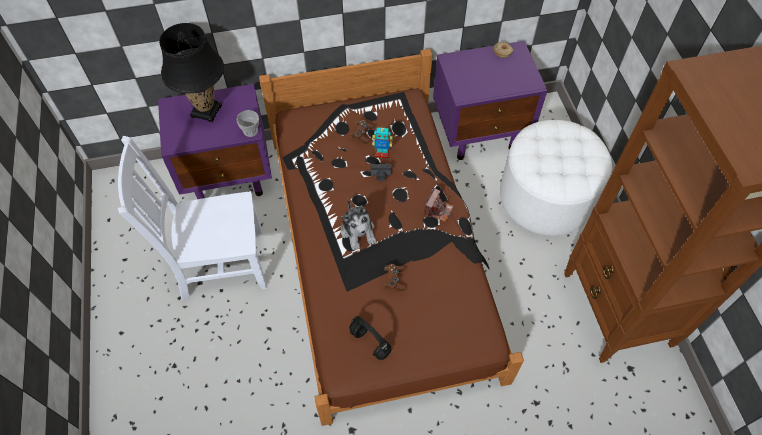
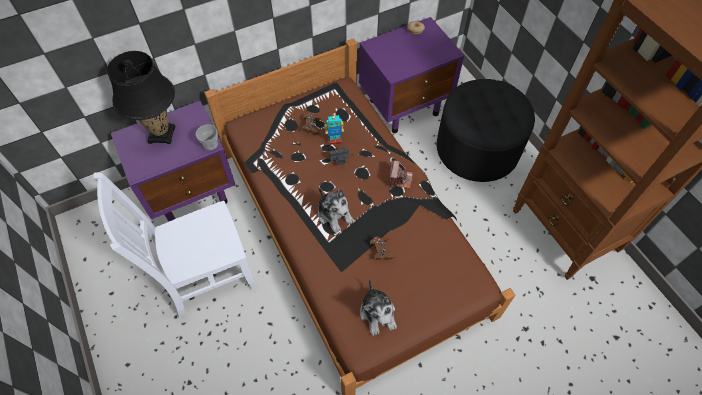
camera: 15 degrees left, 0 degrees up
black headphones [349,316,391,360] -> plush toy [360,279,397,336]
white ottoman [500,120,612,236] -> black ottoman [437,79,535,182]

